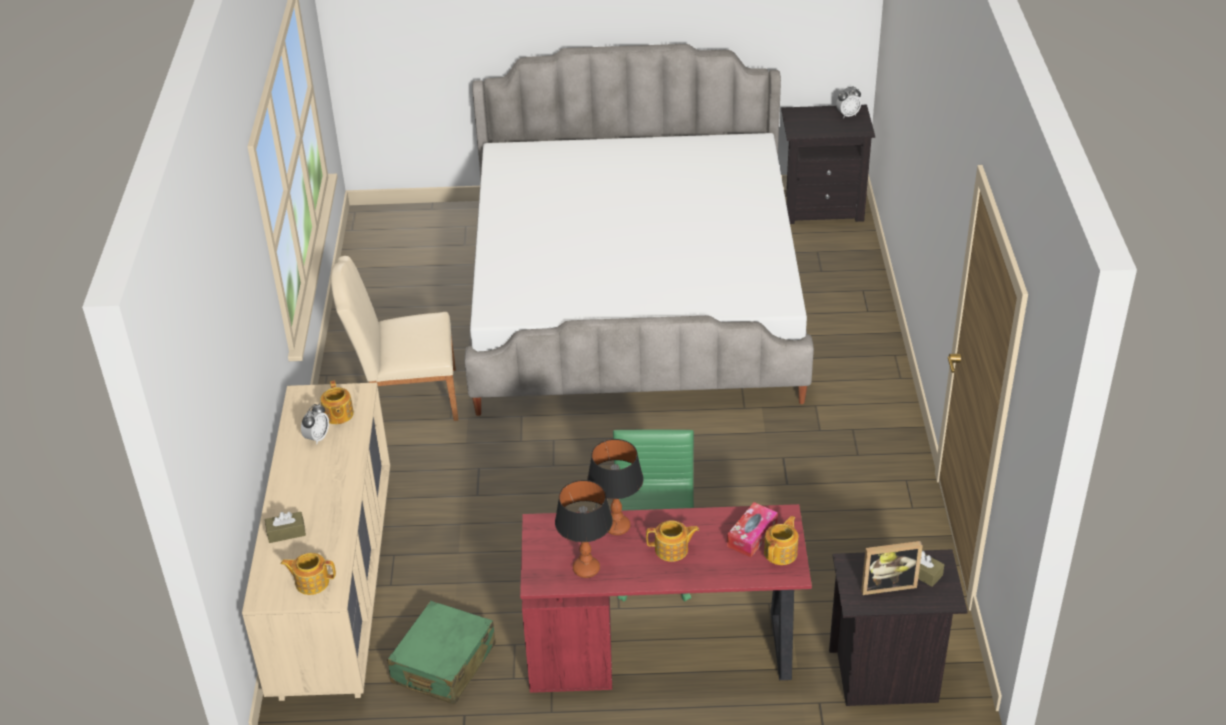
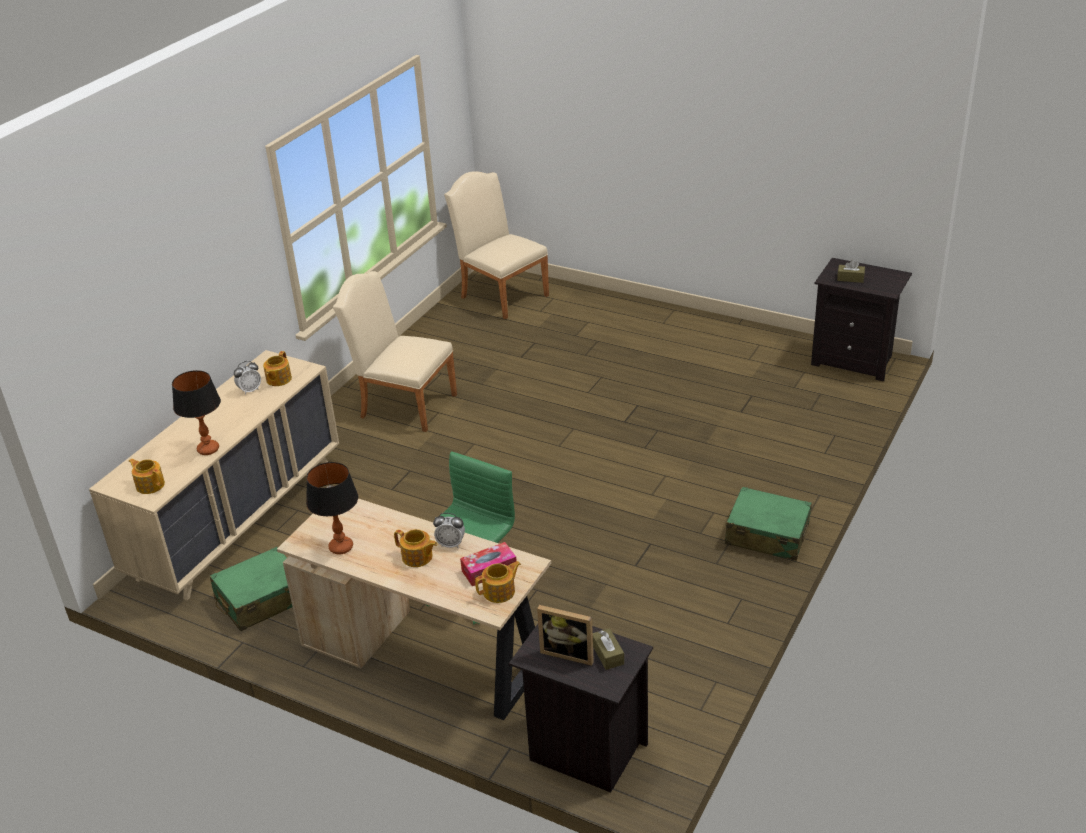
camera: 30 degrees right, 5 degrees down
brown tissue box [265,512,306,543] -> brown tissue box moved to [837,260,865,283]
bed [465,44,814,416] -> none
red desk [520,504,812,693] -> beige desk [277,498,551,720]
table lamp [587,439,643,535] -> table lamp moved to [172,370,221,455]
alarm clock [836,87,861,118] -> alarm clock moved to [433,513,465,548]
none -> beige chair [444,171,549,319]
none -> green suitcase [725,487,812,561]

